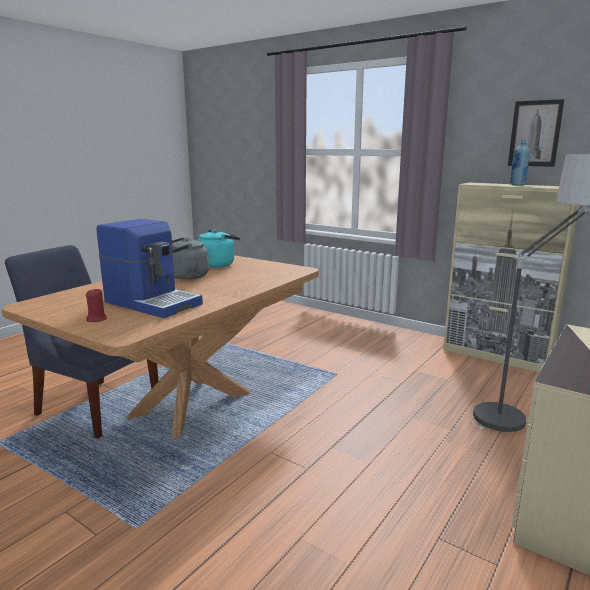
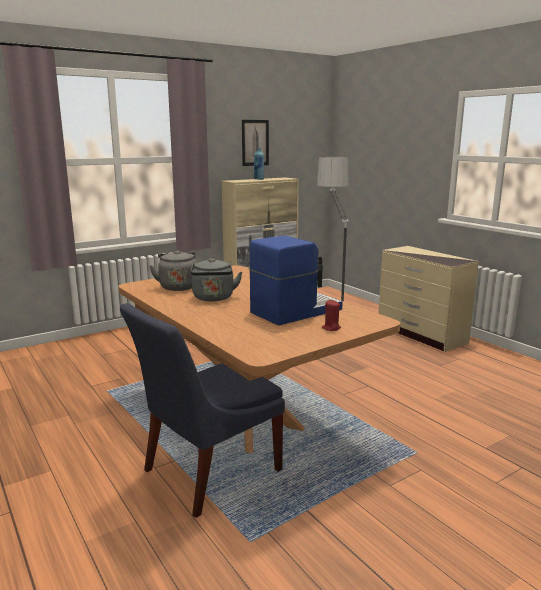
camera: 70 degrees left, 0 degrees up
turquoise kettle [198,230,240,268] -> grey kettle [149,250,197,291]

